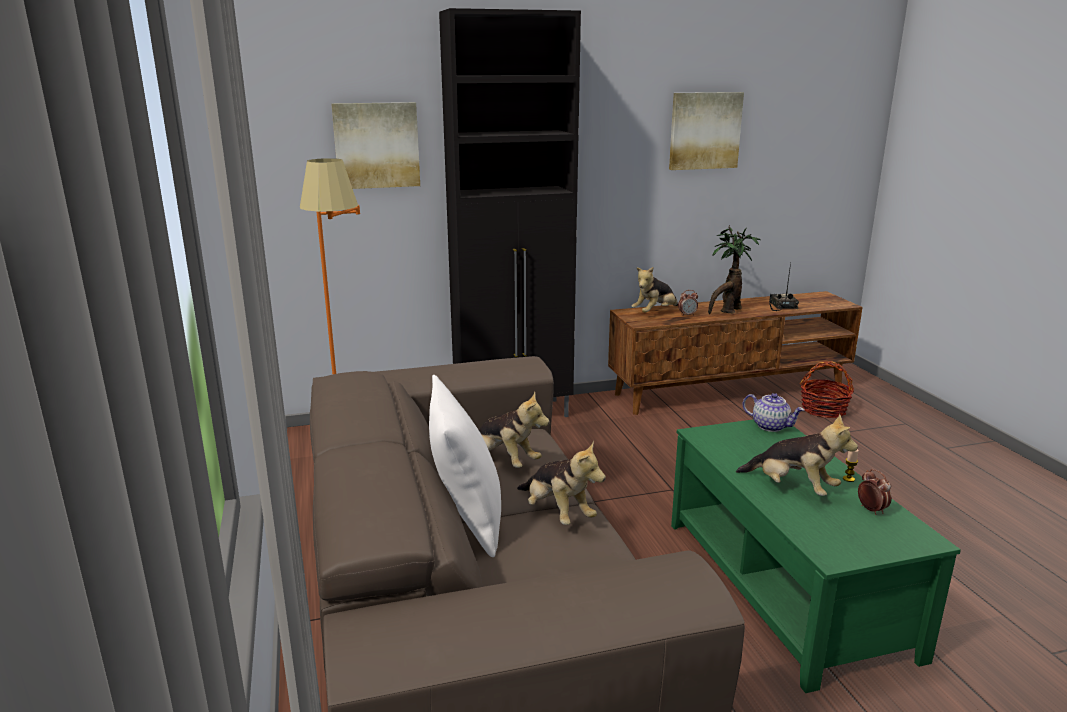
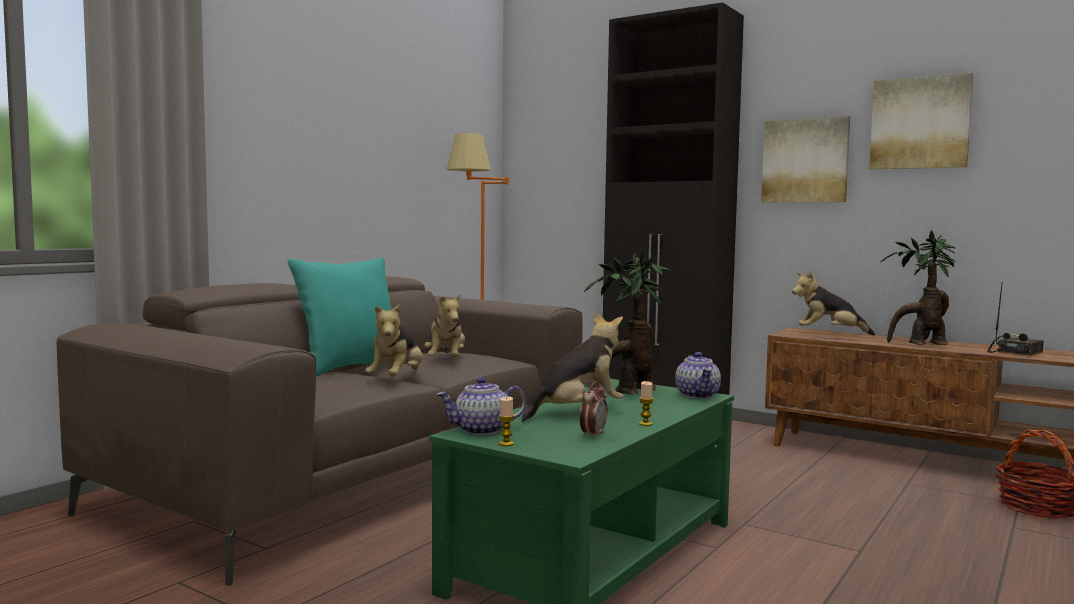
camera: 50 degrees right, 15 degrees down
picture [331,102,420,189] -> picture moved to [761,116,850,202]
white pillow [429,375,501,557] -> turquoise pillow [287,257,392,376]
alarm clock [678,290,698,316] -> none
plush toy [736,414,858,496] -> plush toy turned 120 degrees counterclockwise [521,312,624,422]
none -> teapot [437,377,526,435]
none -> candle [499,397,515,446]
none -> potted plant [584,249,672,395]

